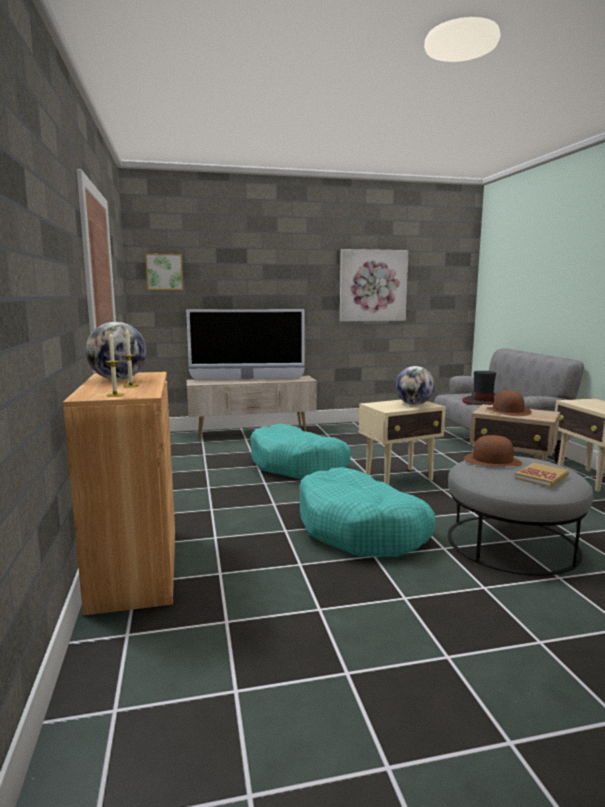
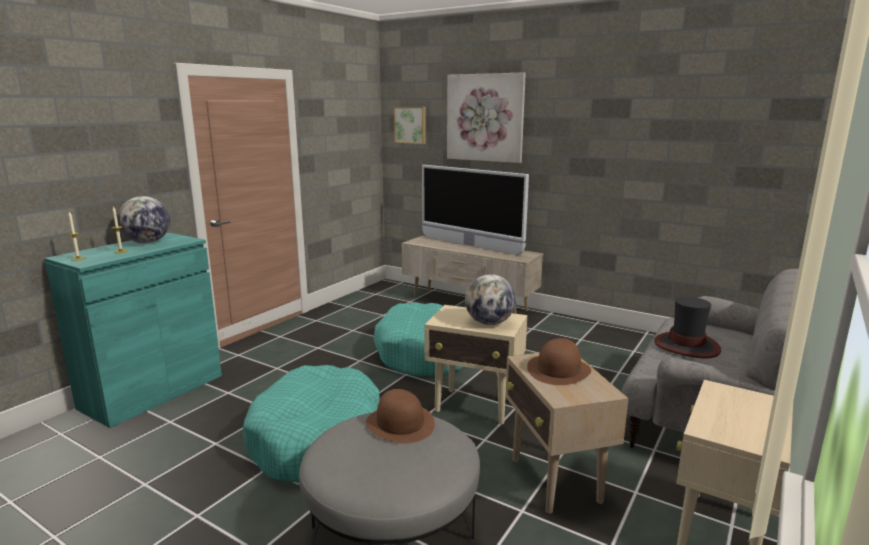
camera: 45 degrees right, 5 degrees up
brown cabinet [63,372,175,616] -> turquoise cabinet [44,233,222,428]
picture [340,249,409,321] -> picture moved to [447,72,526,163]
book [515,463,569,488] -> none

